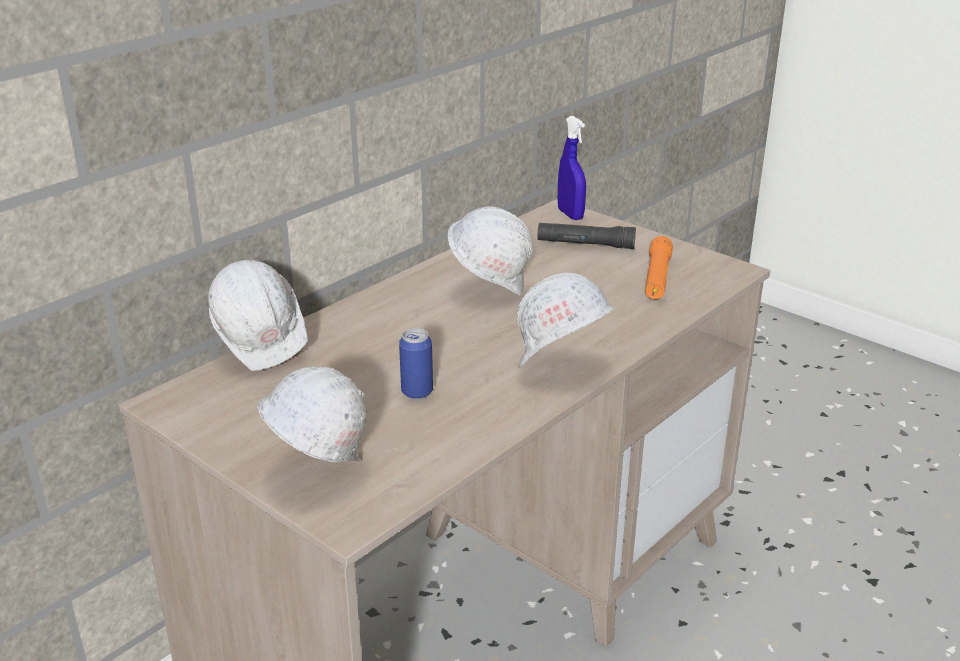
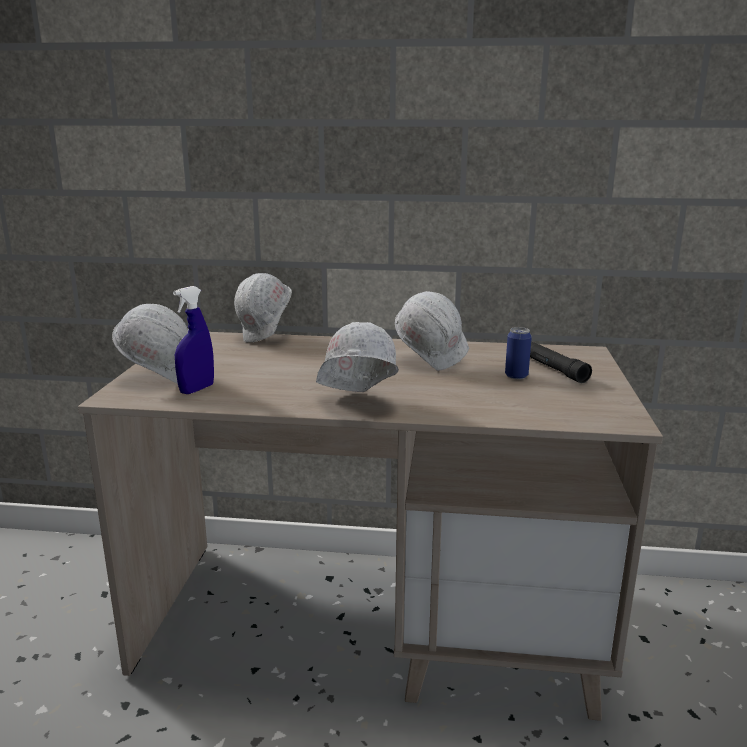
camera: 55 degrees right, 10 degrees down
can [399,328,433,399] -> can moved to [505,327,532,379]
blue spray bottle [558,116,586,220] -> blue spray bottle moved to [173,286,214,394]
orange flashlight [645,236,673,299] -> none

